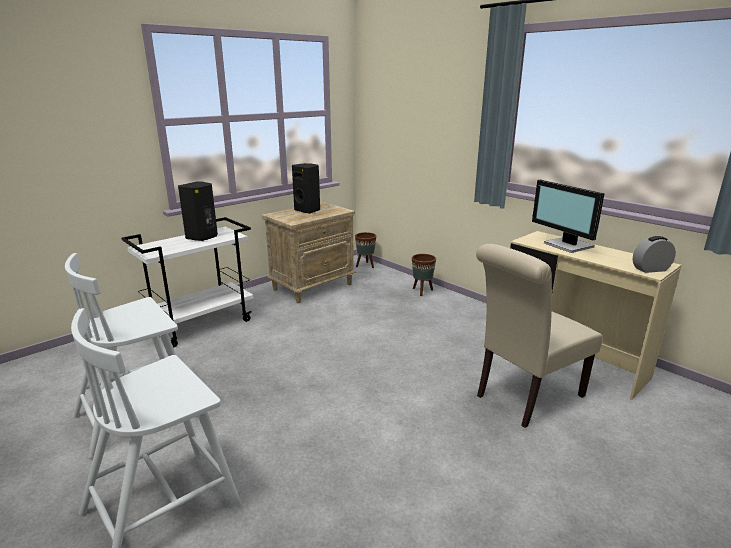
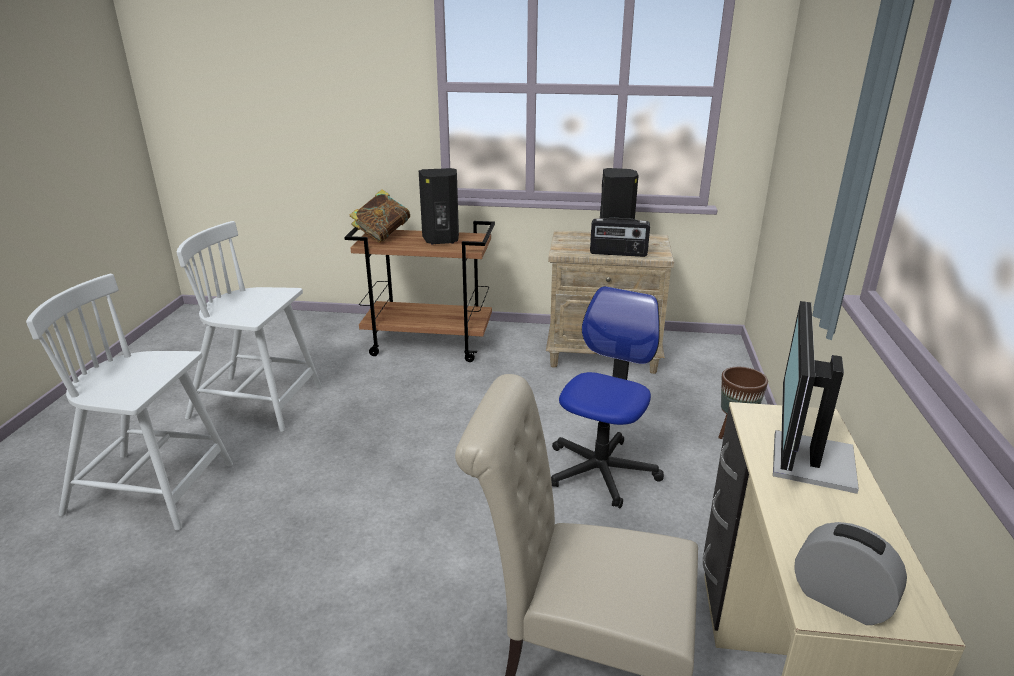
camera: 50 degrees right, 5 degrees up
white cart [121,217,253,348] -> brown cart [344,221,495,362]
brown planter [355,232,376,268] -> none
none -> book [350,189,410,243]
none -> office chair [551,286,664,509]
none -> radio [590,218,650,257]

